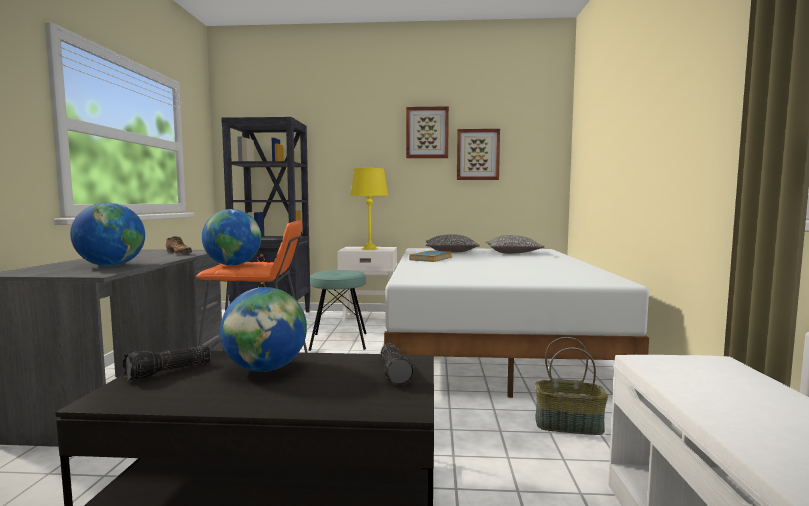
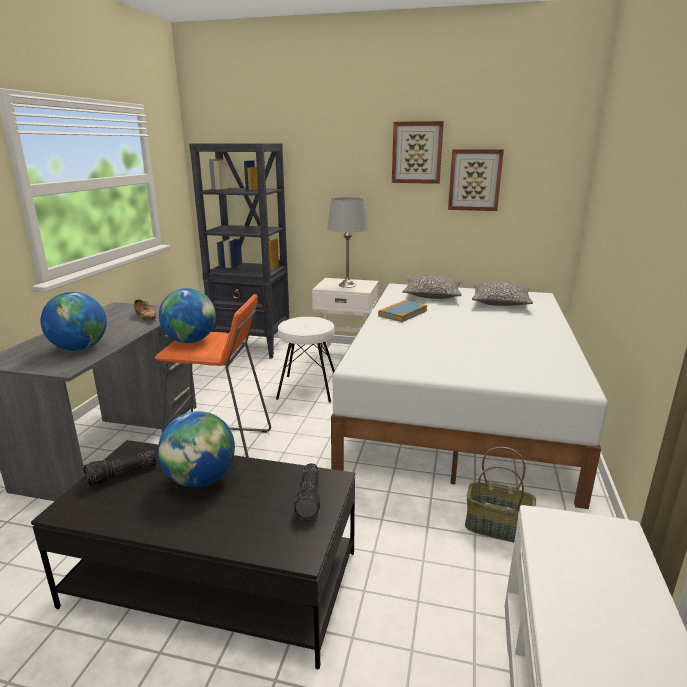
camera: 10 degrees right, 15 degrees up
turquoise stool [308,270,367,351] -> white stool [276,317,335,402]
yellow table lamp [350,168,388,250] -> grey table lamp [327,197,368,288]

